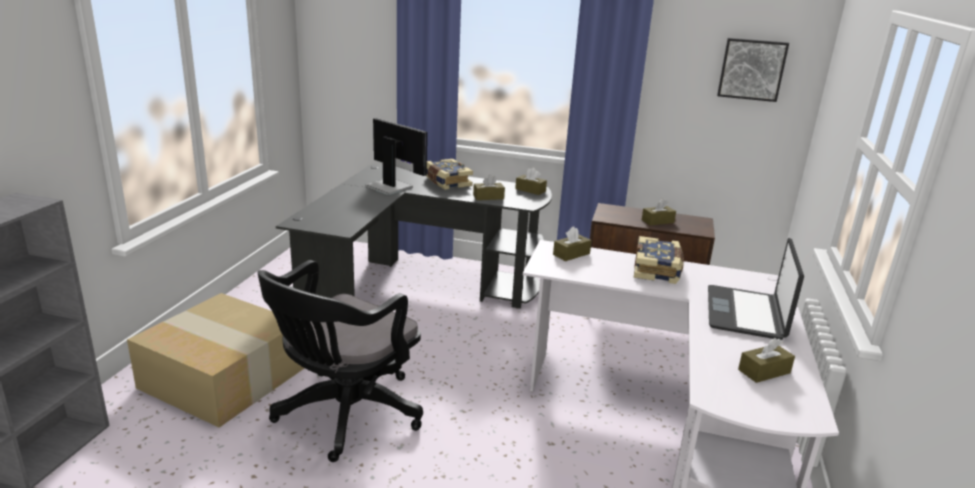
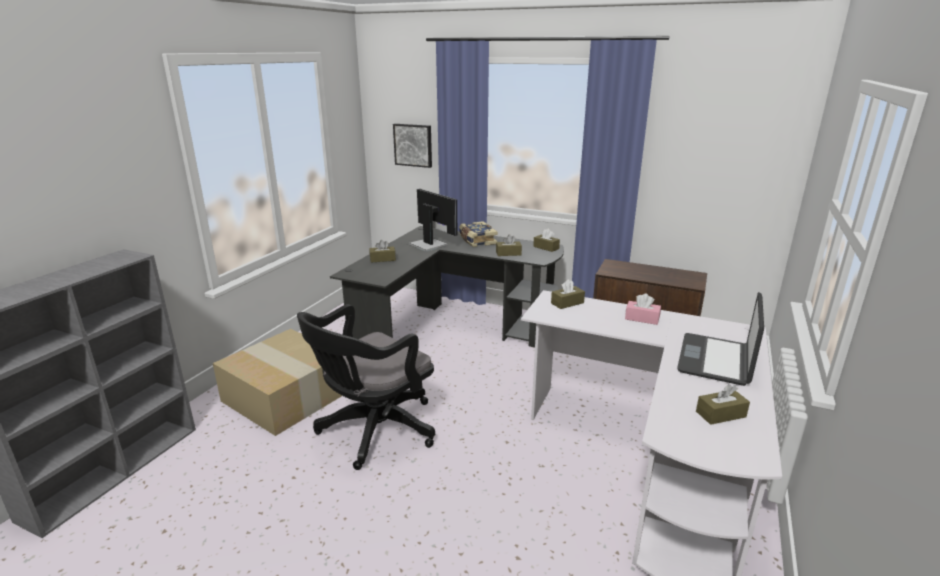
camera: 10 degrees right, 0 degrees up
book [634,236,684,284] -> pink tissue box [625,294,661,325]
brown tissue box [642,198,676,226] -> brown tissue box moved to [369,240,396,263]
picture [717,38,789,102] -> picture moved to [393,124,432,168]

